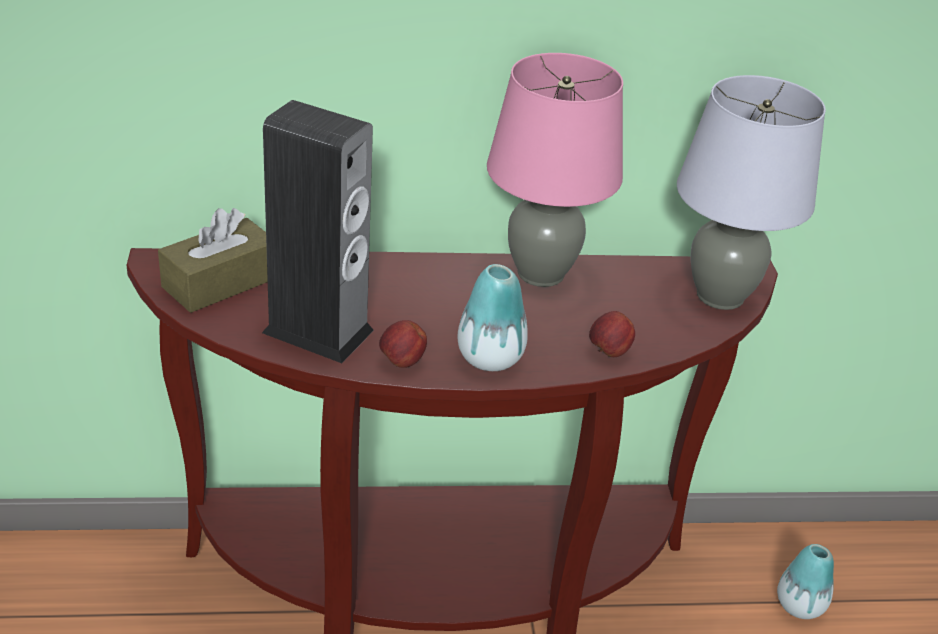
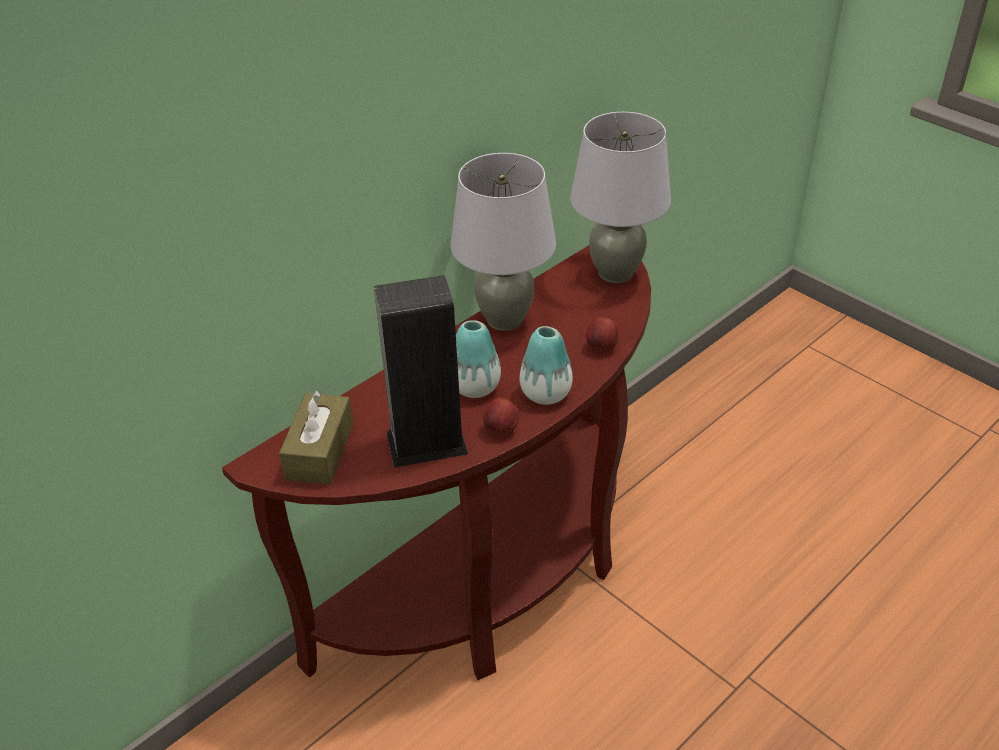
camera: 35 degrees left, 5 degrees up
pink table lamp [487,53,623,287] -> grey table lamp [451,153,556,331]
vase [777,544,834,619] -> vase moved to [456,320,501,398]

